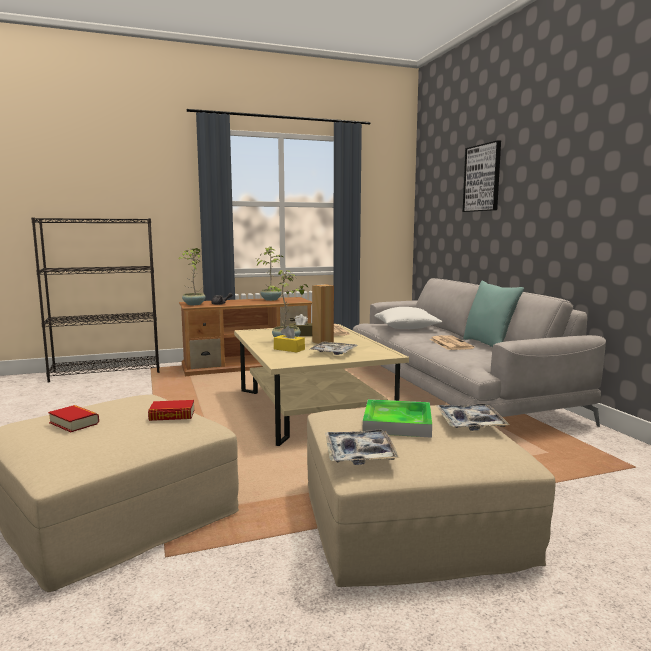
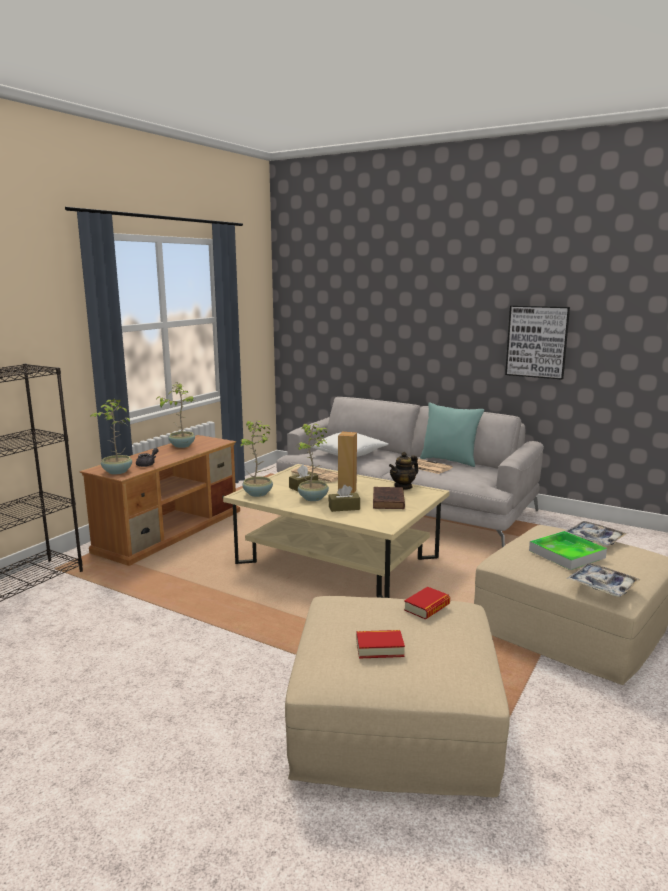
camera: 40 degrees left, 5 degrees up
yellow tissue box [274,326,305,352] -> brown tissue box [328,485,360,512]
tray [309,341,358,355] -> brown book [373,487,405,509]
picture [463,140,501,212] -> picture moved to [505,305,570,380]
none -> potted plant [240,421,273,497]
none -> teapot [389,452,418,490]

